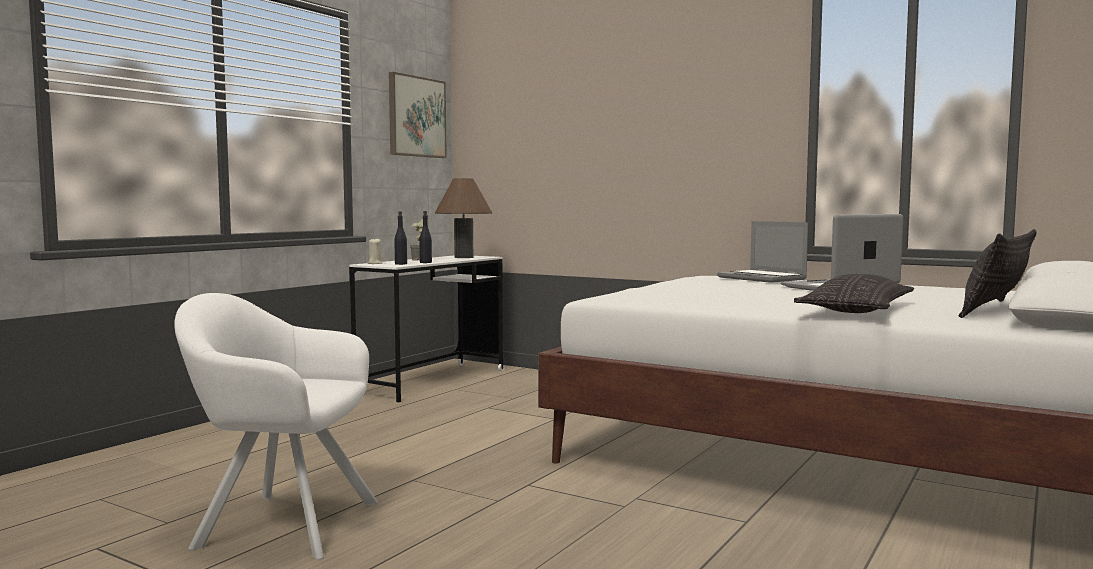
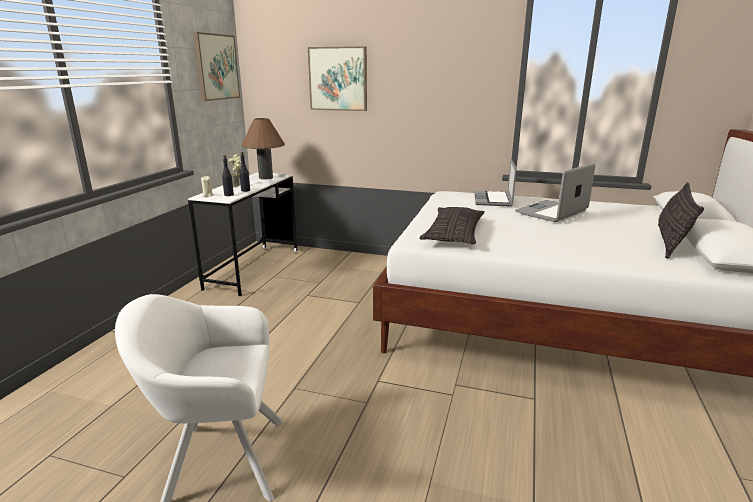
camera: 15 degrees left, 15 degrees up
laptop [717,221,808,283] -> laptop turned 60 degrees clockwise [474,159,517,207]
pillow [794,274,914,313] -> pillow moved to [420,207,485,244]
none -> picture [308,46,367,111]

